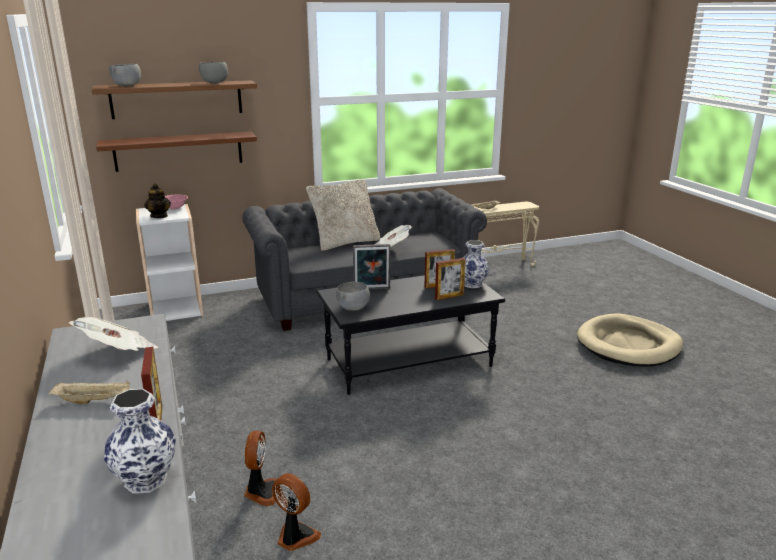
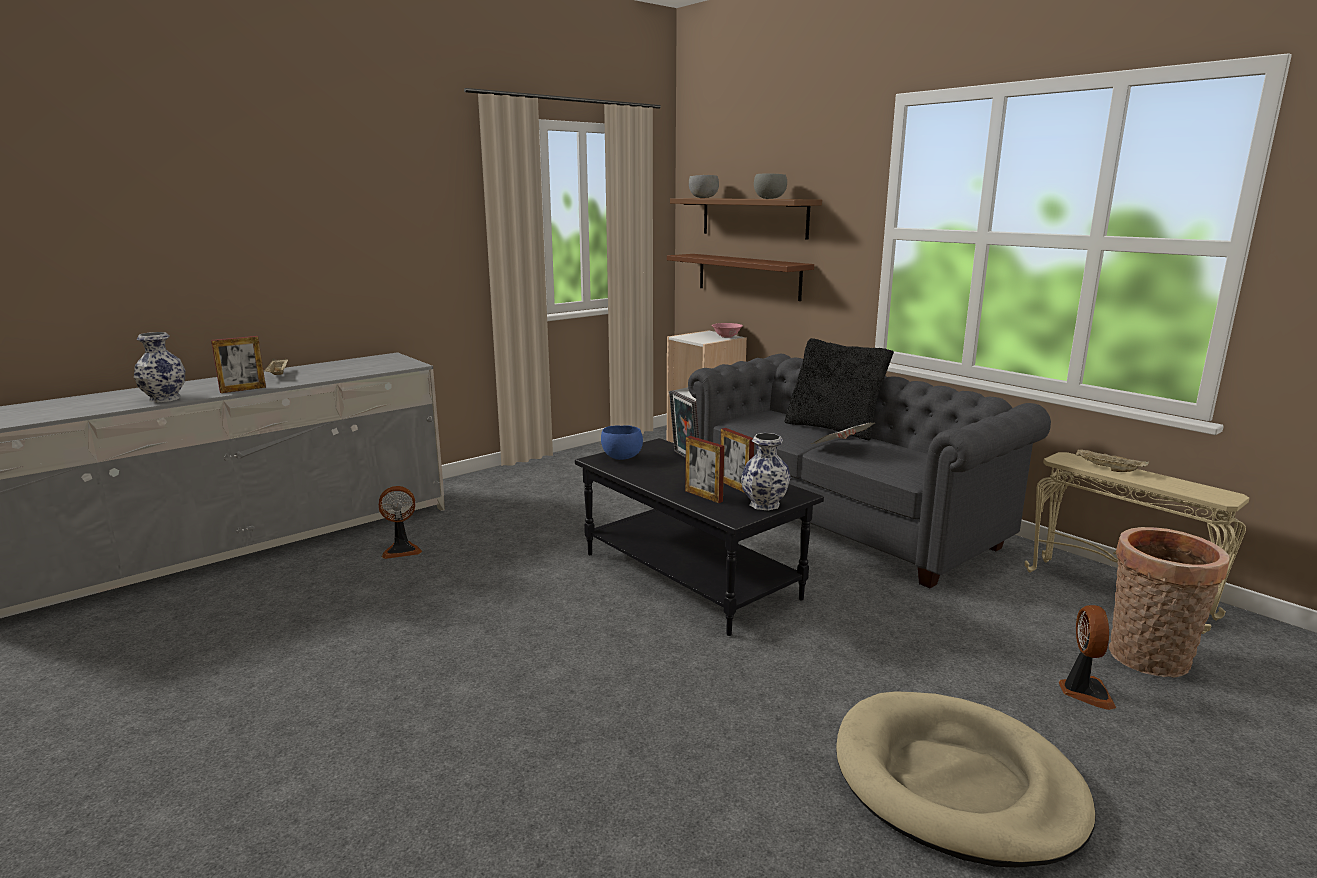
camera: 70 degrees right, 5 degrees down
newspaper [69,317,159,351] -> none
teapot [144,184,171,218] -> none
fan [272,473,321,551] -> fan moved to [1059,605,1116,710]
beige pillow [306,179,380,251] -> black pillow [785,338,894,440]
grey bowl [336,281,370,311] -> blue bowl [601,425,643,460]
none -> basket [1109,527,1230,678]

